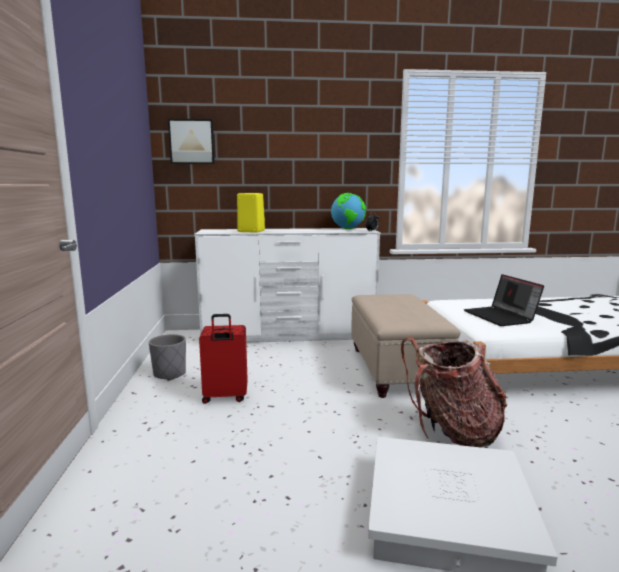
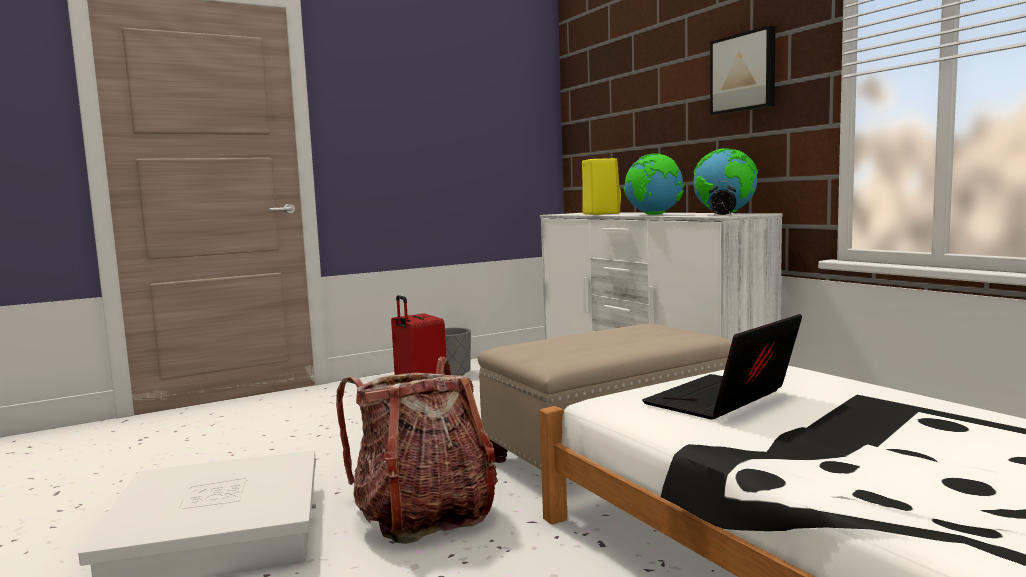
camera: 65 degrees right, 5 degrees down
picture [168,119,215,164] -> picture moved to [710,25,775,115]
none -> globe [624,153,684,215]

